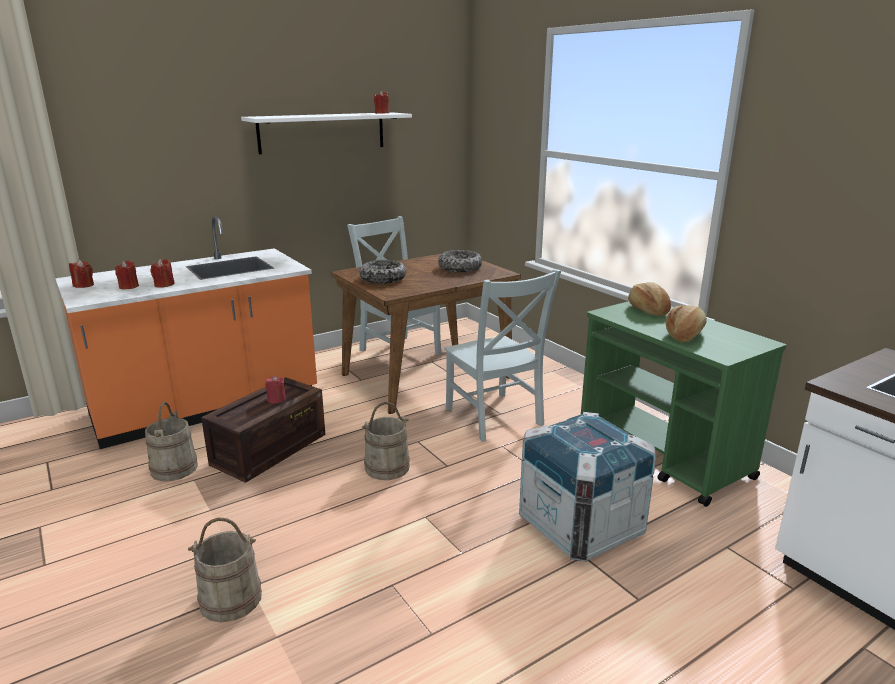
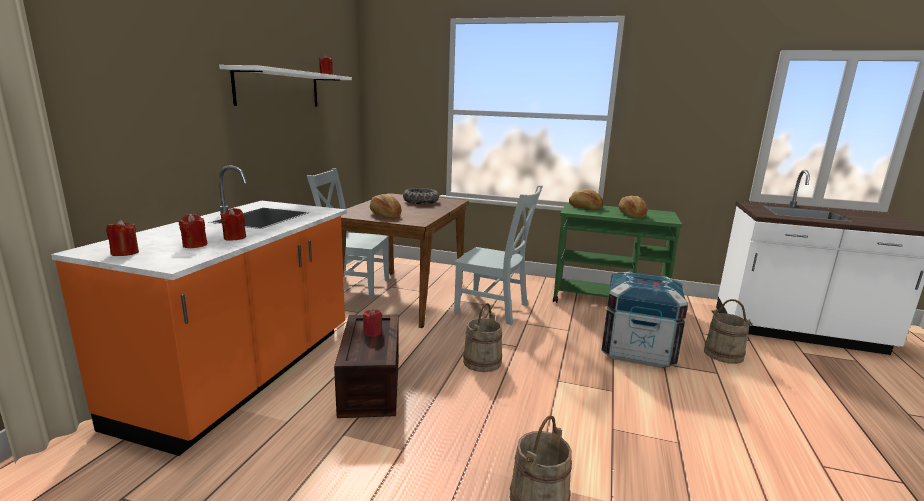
camera: 40 degrees left, 5 degrees down
beige bucket [145,402,198,481] -> beige bucket moved to [704,299,753,364]
bowl [359,260,406,284] -> bread [370,194,402,218]

